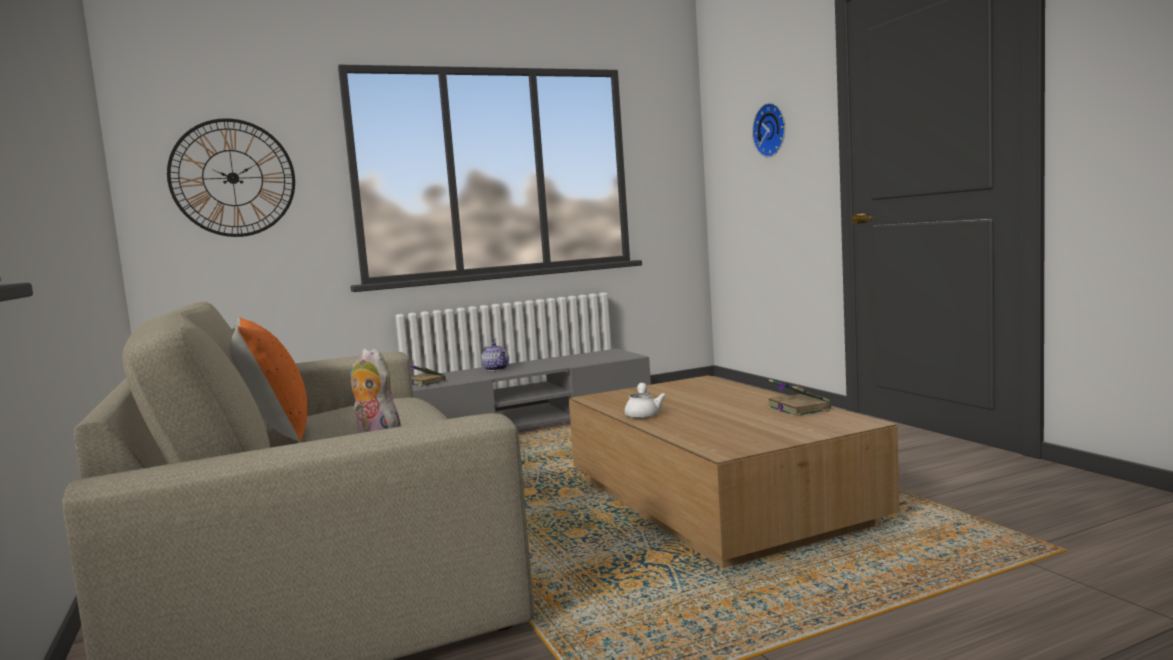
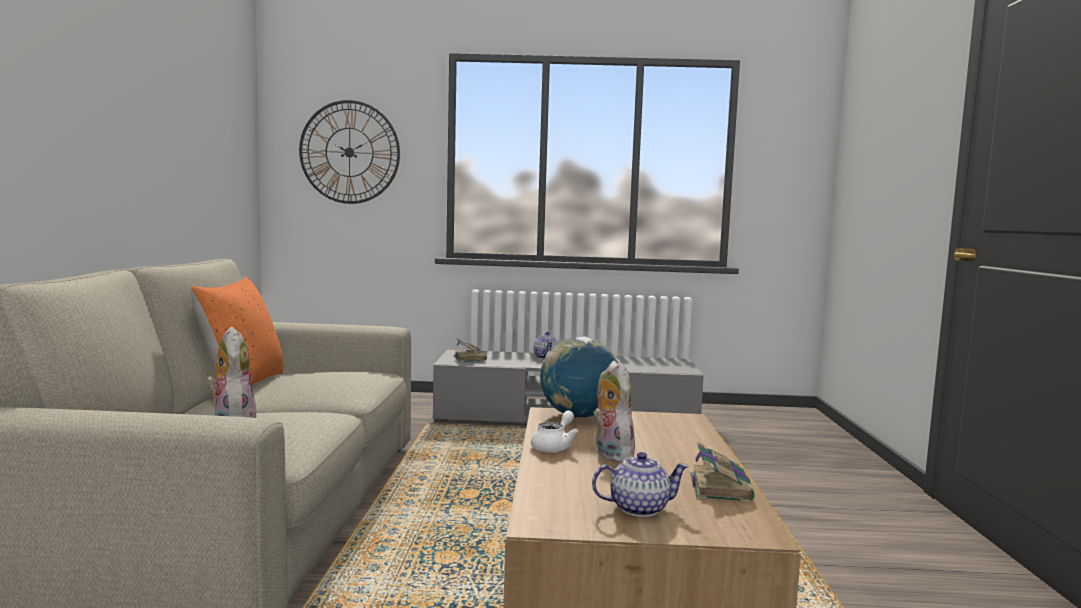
camera: 25 degrees right, 0 degrees up
wall clock [752,103,785,157] -> none
none -> globe [540,337,618,418]
none -> teapot [592,452,689,517]
none -> plush toy [593,361,635,462]

